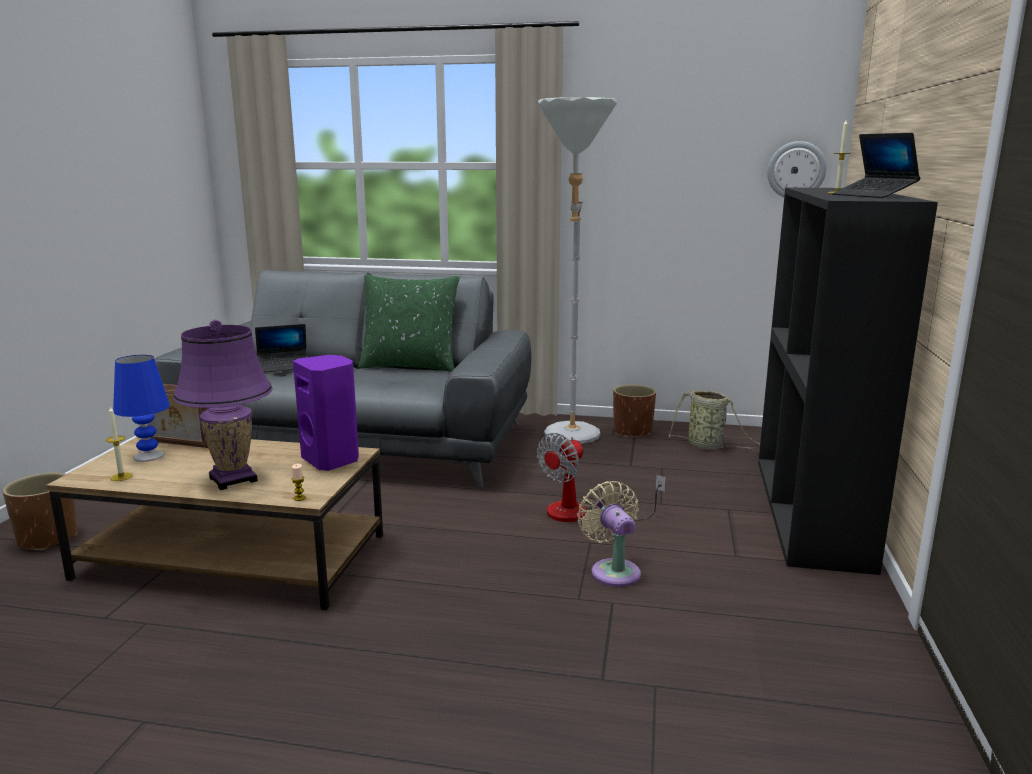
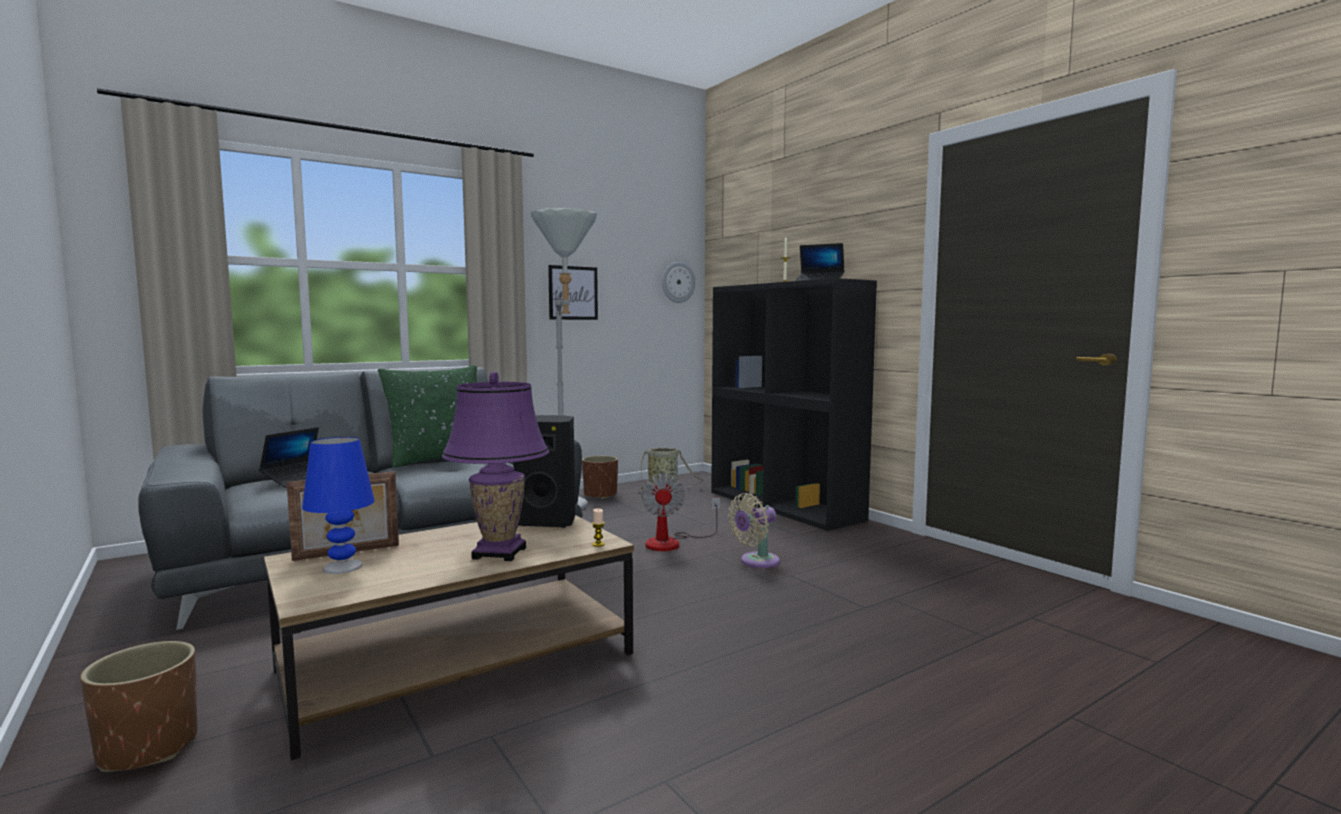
camera: 45 degrees left, 10 degrees down
candle [106,406,133,481] -> none
purple speaker [293,355,359,471] -> black speaker [513,415,575,528]
beige fan [577,481,641,587] -> beige fan turned 60 degrees counterclockwise [728,493,780,568]
none -> picture [548,265,598,320]

